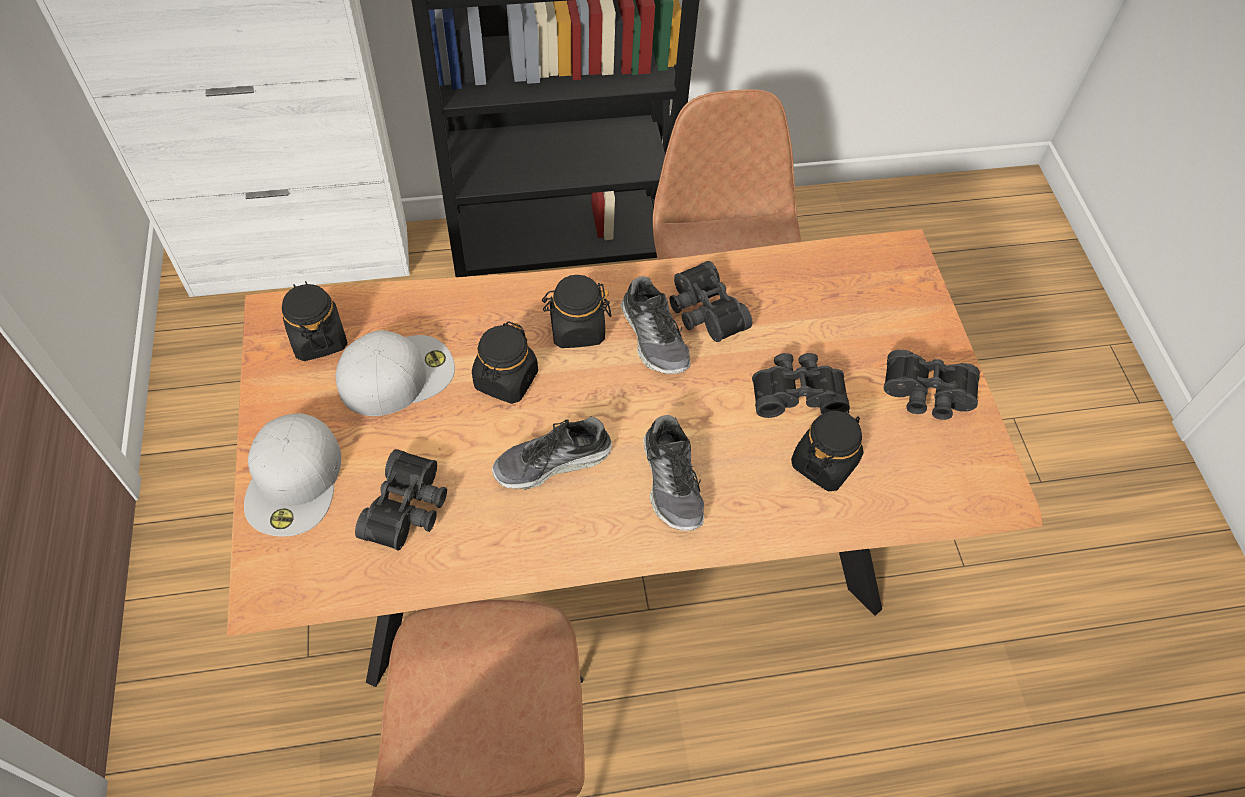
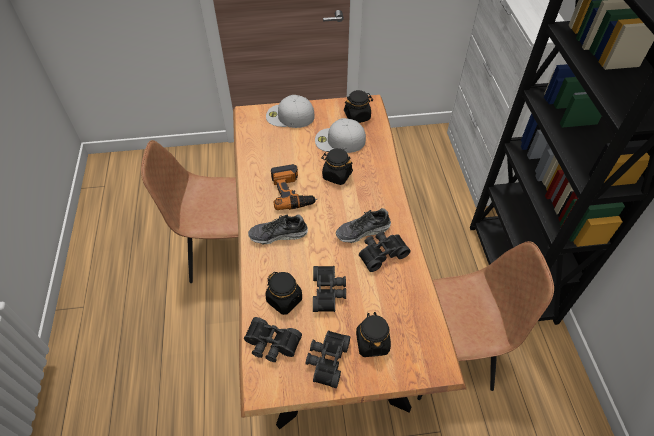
camera: 95 degrees right, 5 degrees down
white cap [336,330,455,416] -> white cap turned 120 degrees clockwise [315,118,366,153]
black binoculars [355,449,447,550] -> black binoculars moved to [244,317,302,362]
shoe [492,416,612,490] -> power drill [271,164,317,210]
black jar [542,275,611,348] -> black jar moved to [356,312,391,357]

